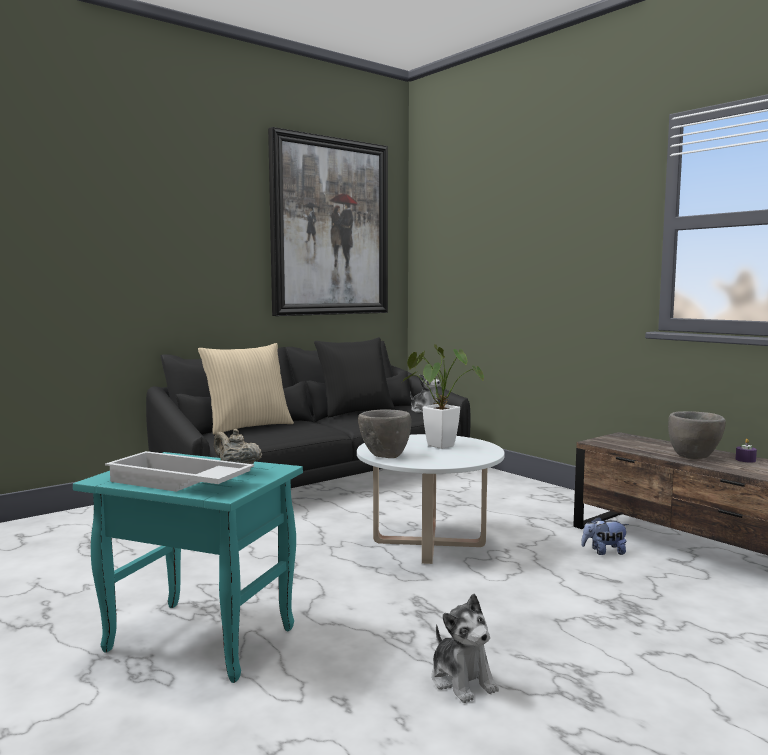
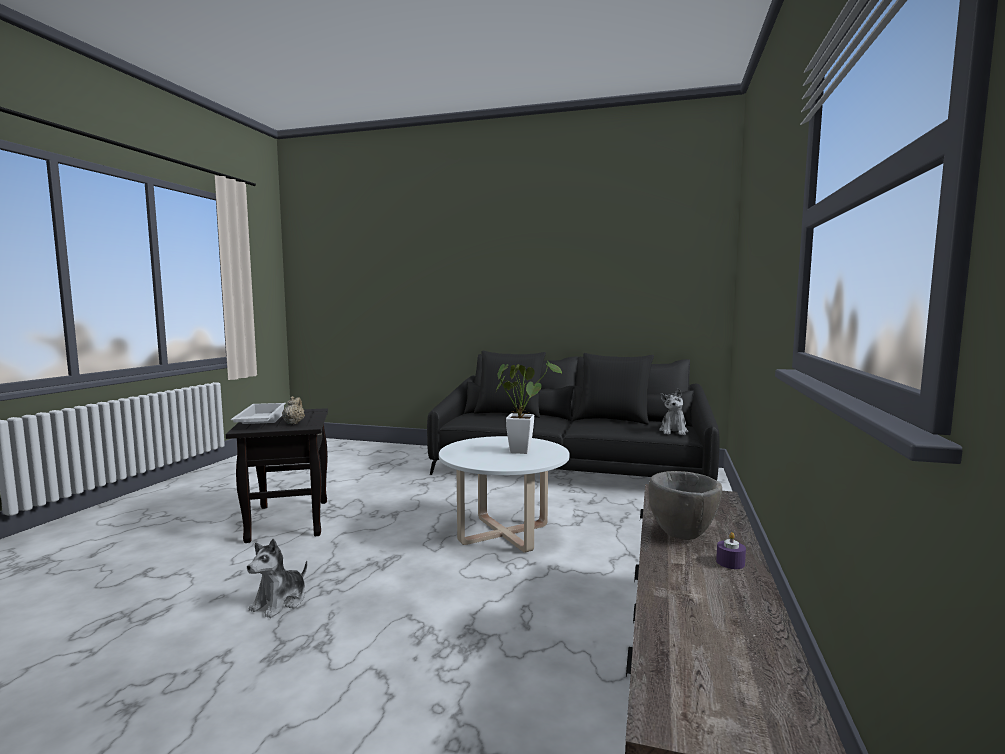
camera: 55 degrees right, 0 degrees up
turquoise side table [73,452,303,683] -> black side table [226,408,328,543]
beige pillow [198,343,294,435] -> black pillow [474,351,546,418]
picture [268,127,388,316] -> none
grey bowl [358,409,411,458] -> none
plush toy [581,516,629,555] -> none

